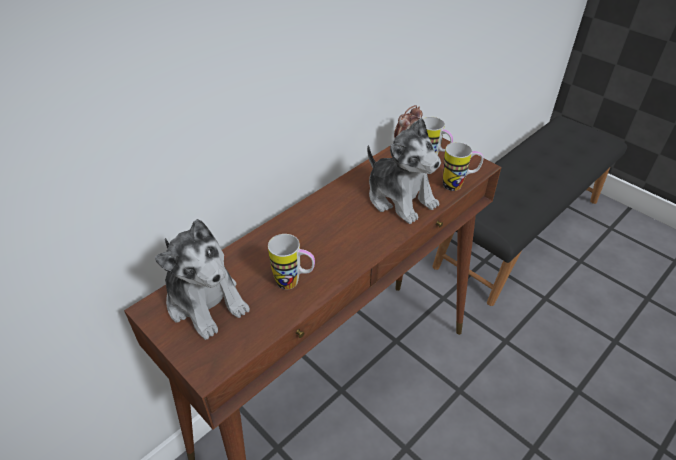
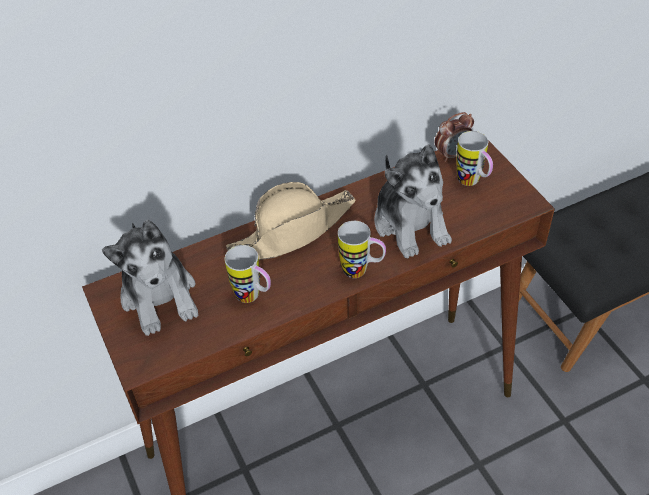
camera: 20 degrees right, 5 degrees up
mug [443,142,483,191] -> mug moved to [338,221,386,278]
none -> beige hat [226,182,355,260]

